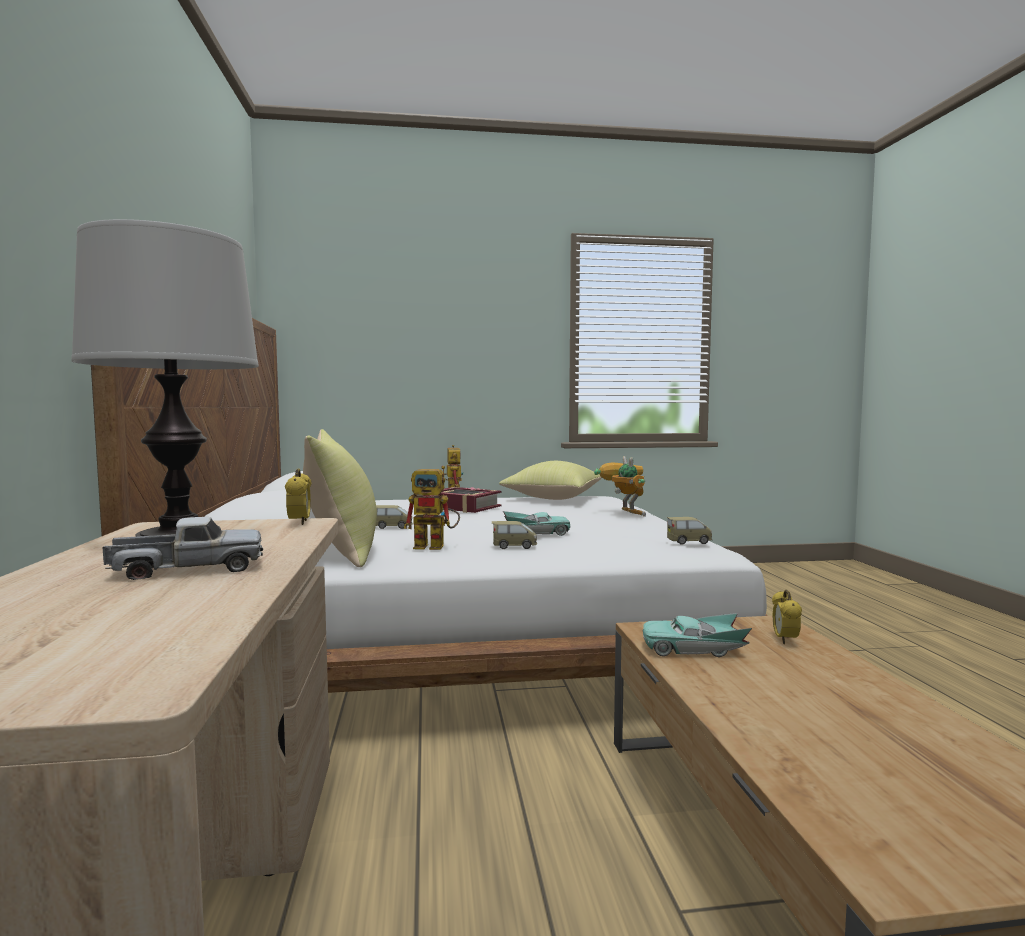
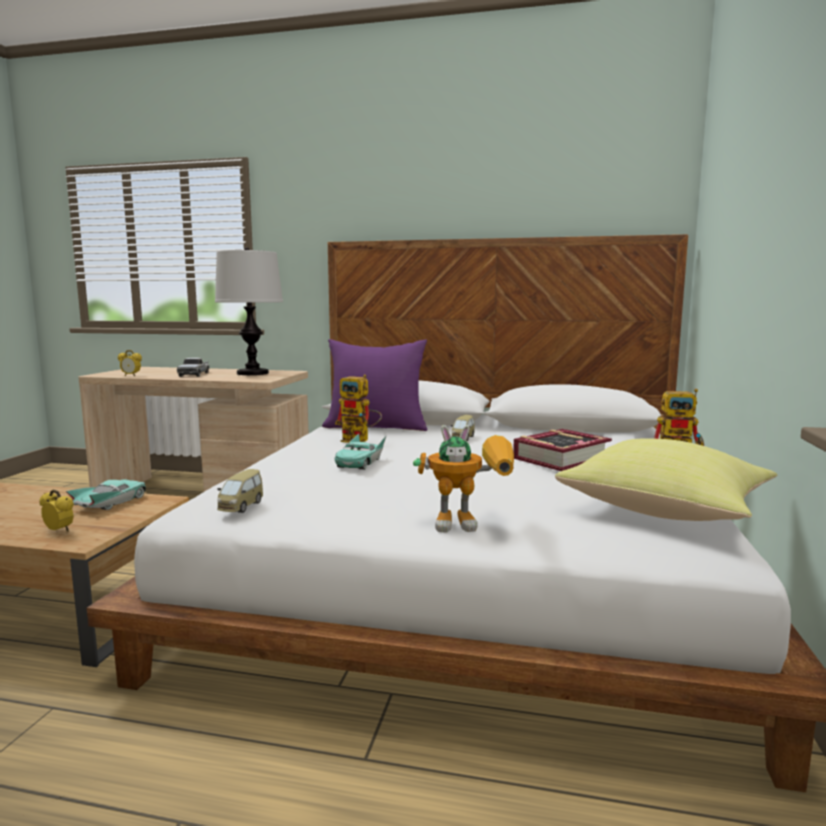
camera: 110 degrees right, 5 degrees up
alarm clock [285,468,312,525] -> alarm clock moved to [118,350,142,376]
yellow pillow [303,429,377,567] -> purple pillow [322,339,428,431]
toy robot [404,466,460,550] -> toy robot turned 90 degrees counterclockwise [335,375,382,443]
toy car [492,521,537,549] -> none

